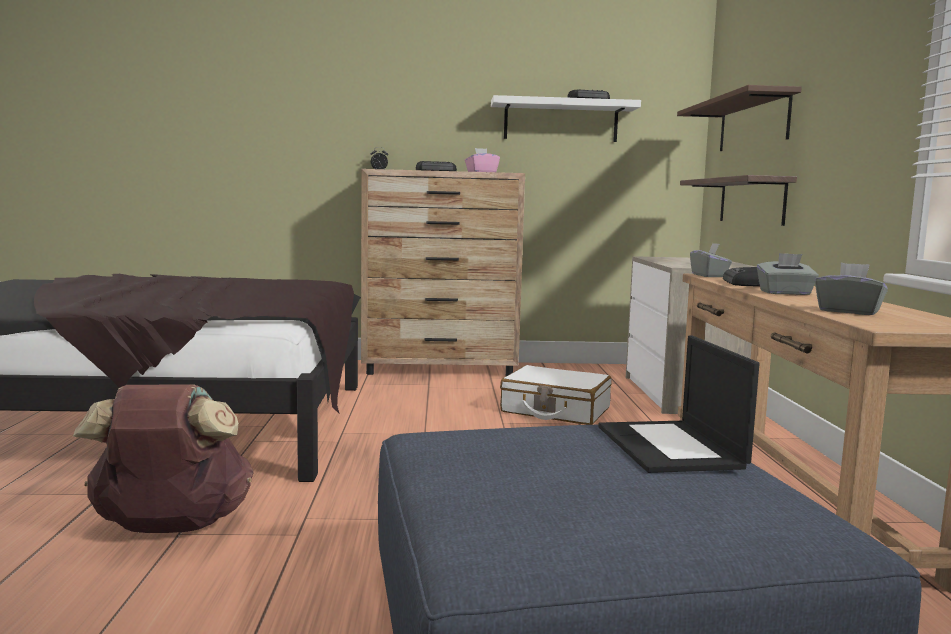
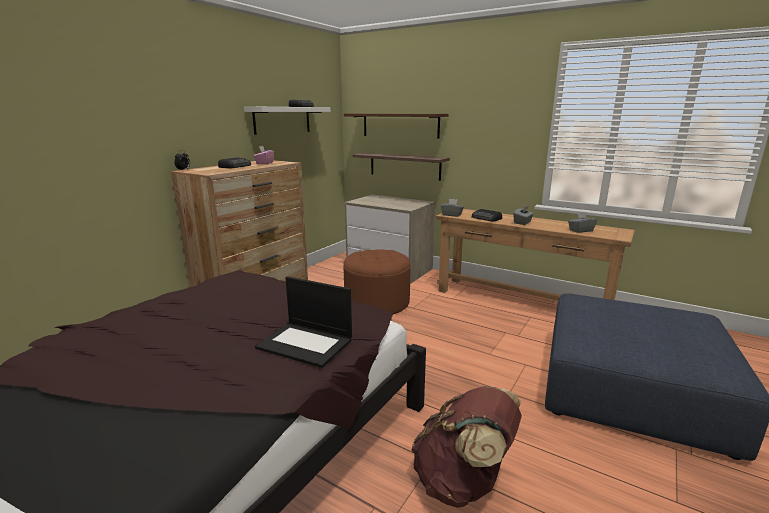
camera: 55 degrees left, 10 degrees up
white suitcase [500,365,611,425] -> brown ottoman [344,249,411,314]
laptop [598,335,759,473] -> laptop moved to [255,276,352,368]

